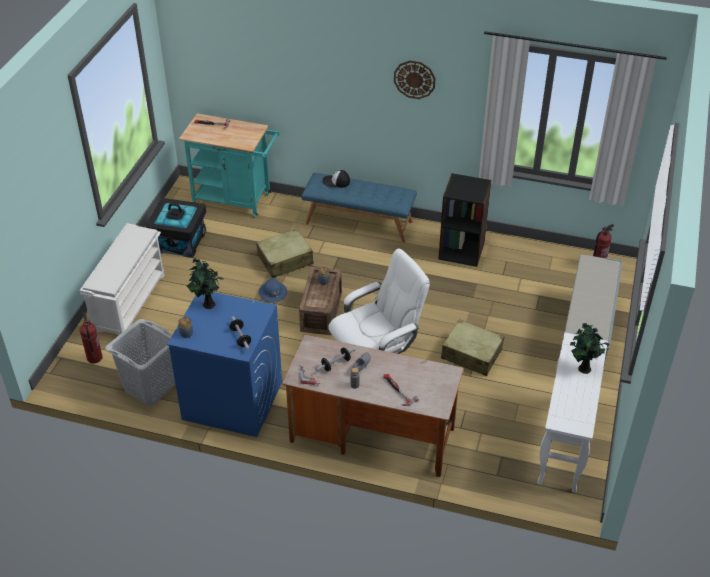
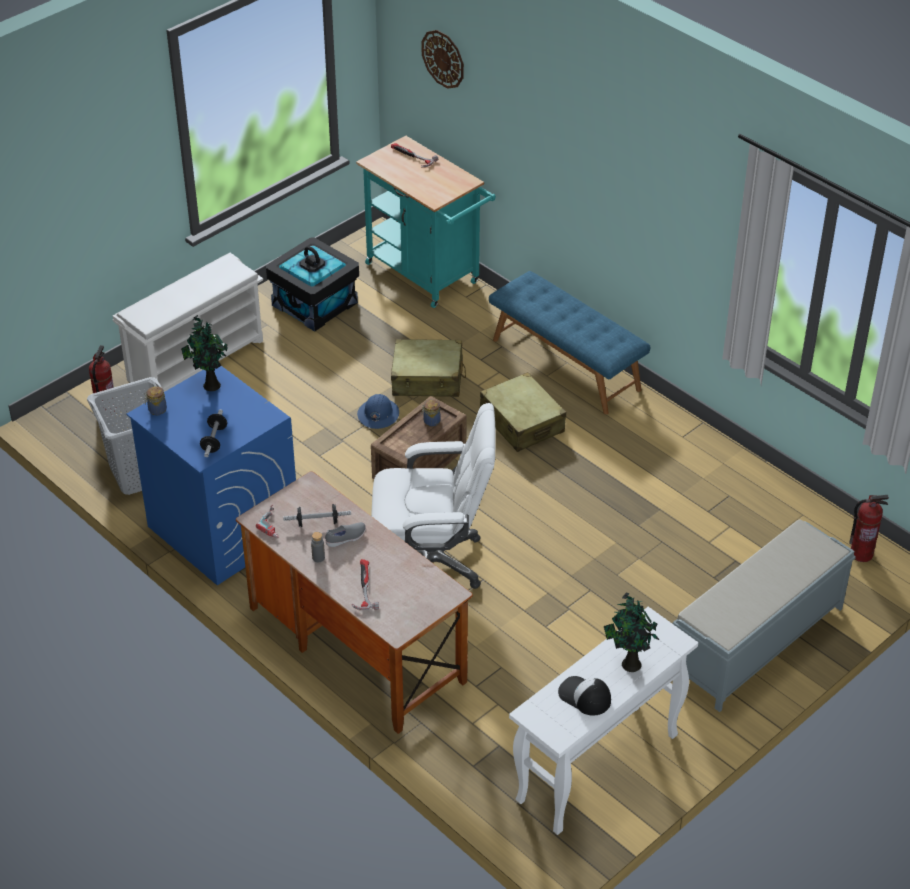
camera: 30 degrees right, 0 degrees up
cap [323,170,350,188] -> cap moved to [558,676,611,715]
wall clock [394,61,436,99] -> wall clock moved to [421,30,464,89]
black bookcase [439,173,492,267] -> none
beige suitcase [441,319,504,376] -> beige suitcase moved to [480,372,566,452]

